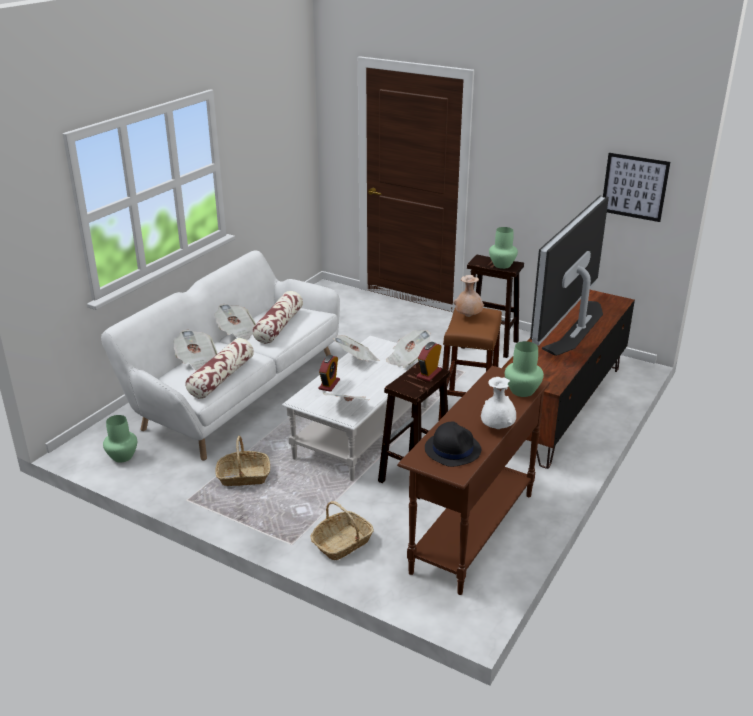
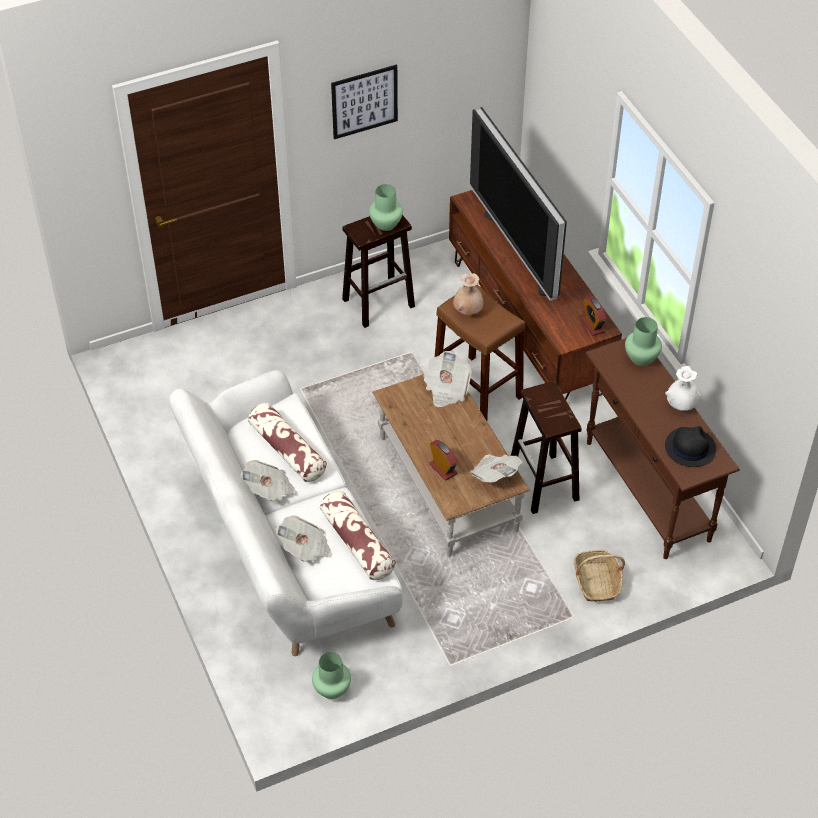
camera: 55 degrees left, 20 degrees up
basket [215,436,270,486] -> none
white coffee table [282,336,428,481] -> brown coffee table [372,374,530,557]
newspaper [333,335,380,361] -> none
alarm clock [417,342,442,381] -> alarm clock moved to [581,296,607,336]
picture [603,153,670,222] -> picture moved to [331,65,398,139]

